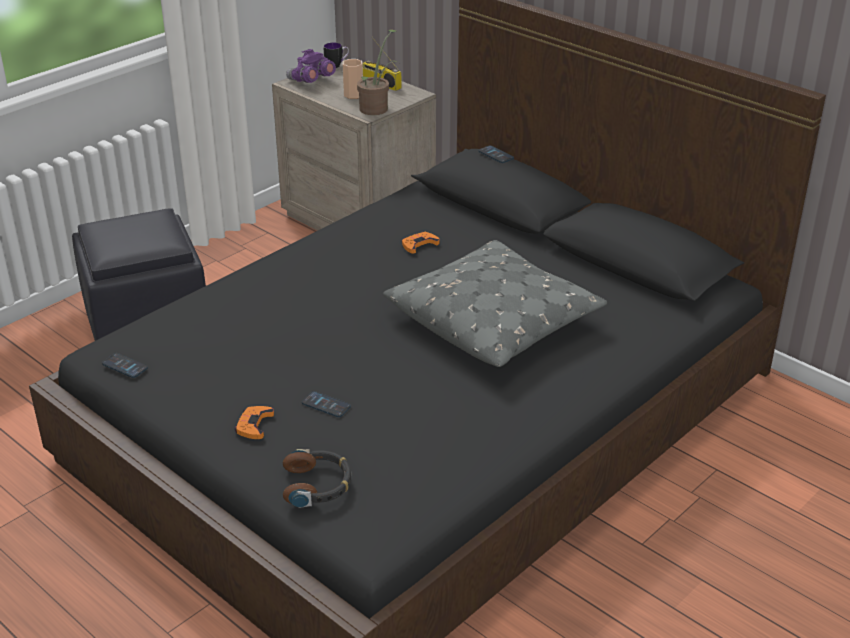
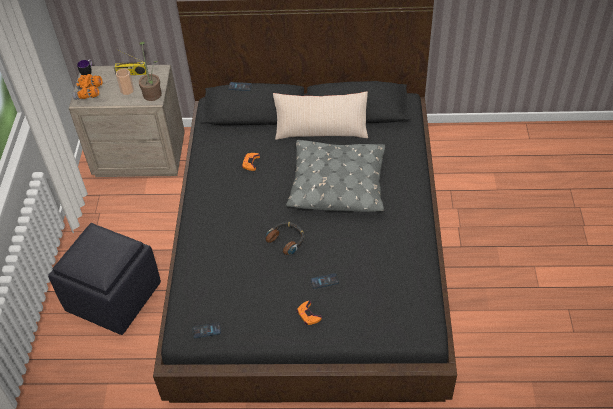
camera: 40 degrees left, 15 degrees up
headphones [283,449,352,508] -> headphones moved to [266,222,304,255]
purple binoculars [286,49,336,83] -> orange binoculars [72,74,103,100]
none -> beige pillow [273,91,368,140]

